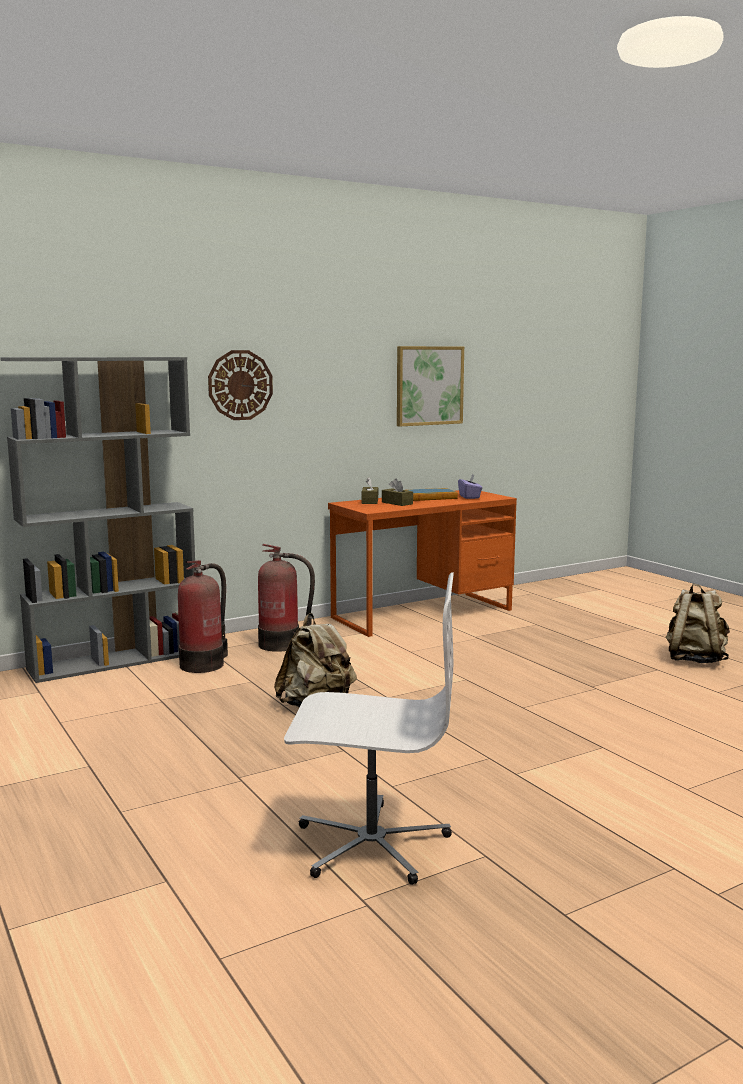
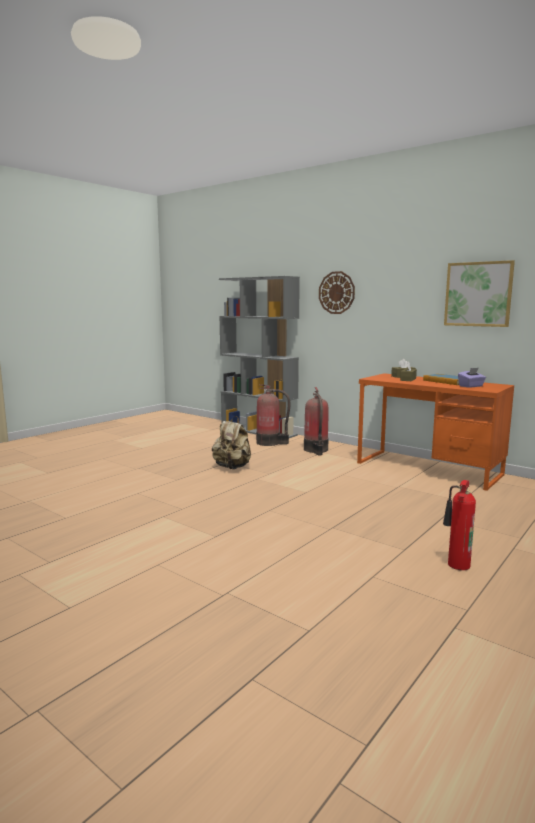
camera: 70 degrees right, 0 degrees up
white office chair [284,572,454,885] -> none
beige backpack [666,583,730,663] -> fire extinguisher [443,480,476,570]

